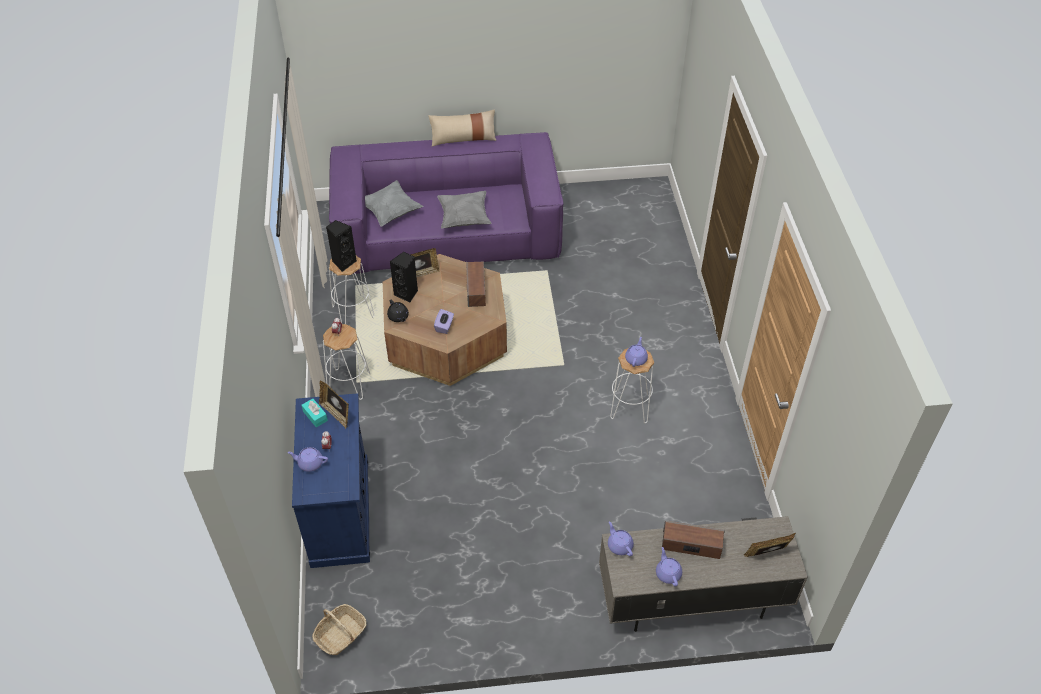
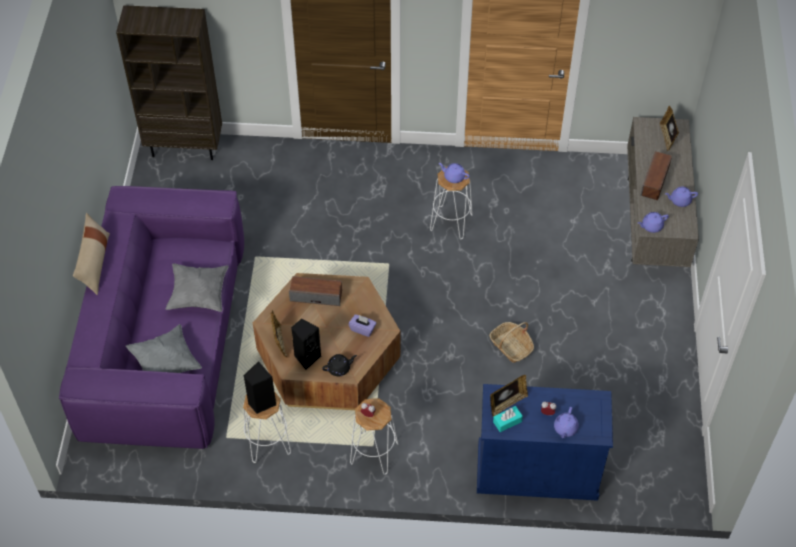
camera: 80 degrees left, 5 degrees up
basket [312,604,367,655] -> basket moved to [489,322,534,363]
none -> brown bookcase [116,5,222,160]

